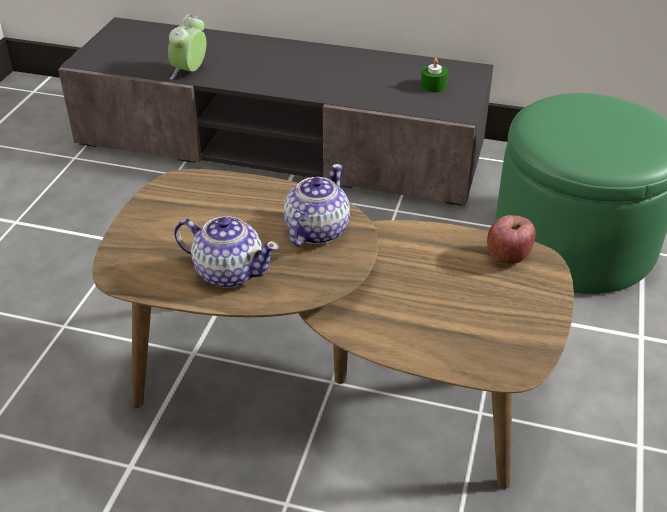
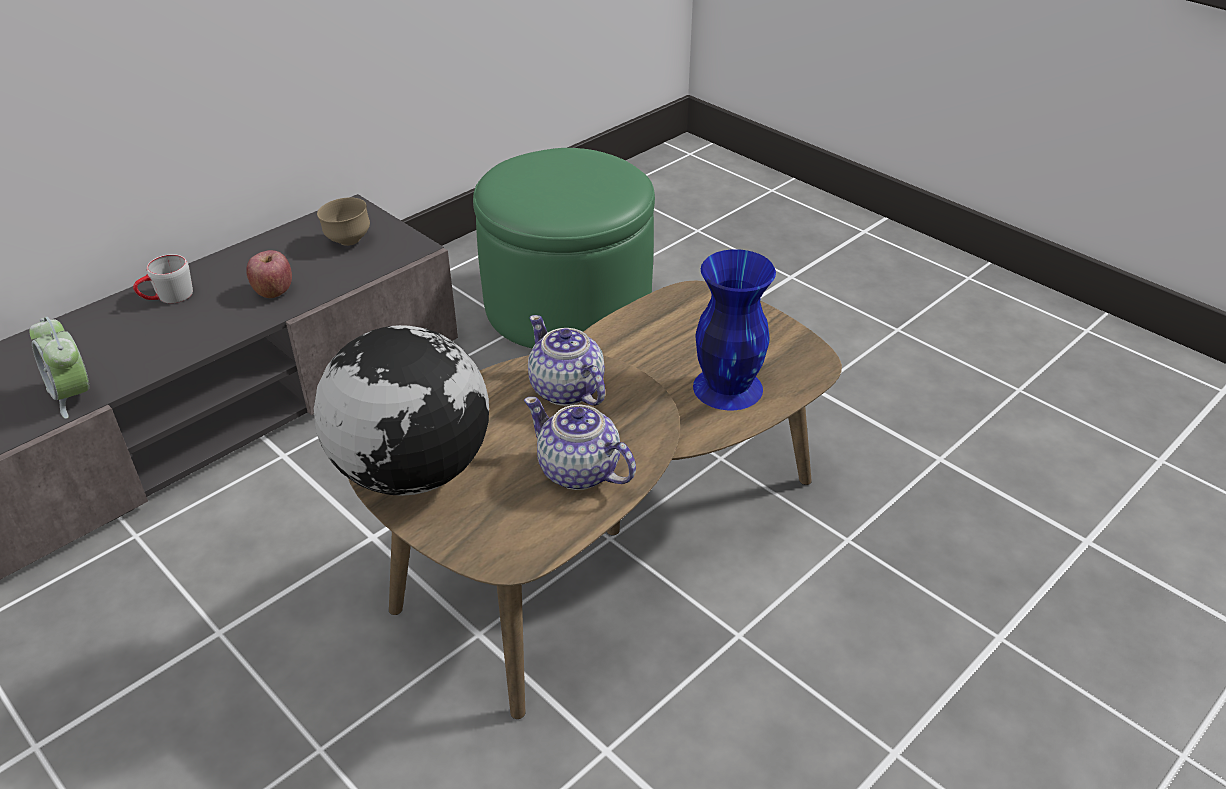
camera: 60 degrees left, 0 degrees up
teapot [174,216,279,288] -> teapot turned 105 degrees counterclockwise [524,397,636,490]
green candle [421,58,448,92] -> brown bowl [317,197,370,246]
apple [487,215,536,264] -> apple moved to [246,250,292,298]
none -> grey mug [133,254,193,303]
none -> globe [314,325,489,496]
none -> blue vase [693,249,776,410]

